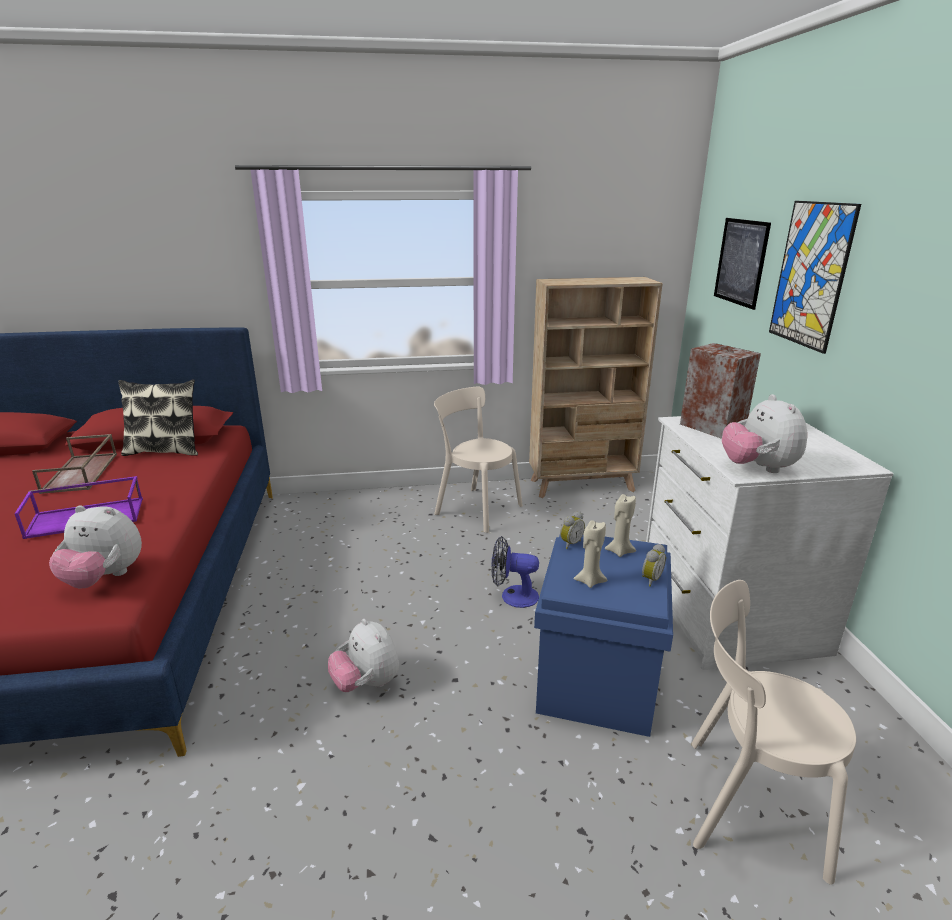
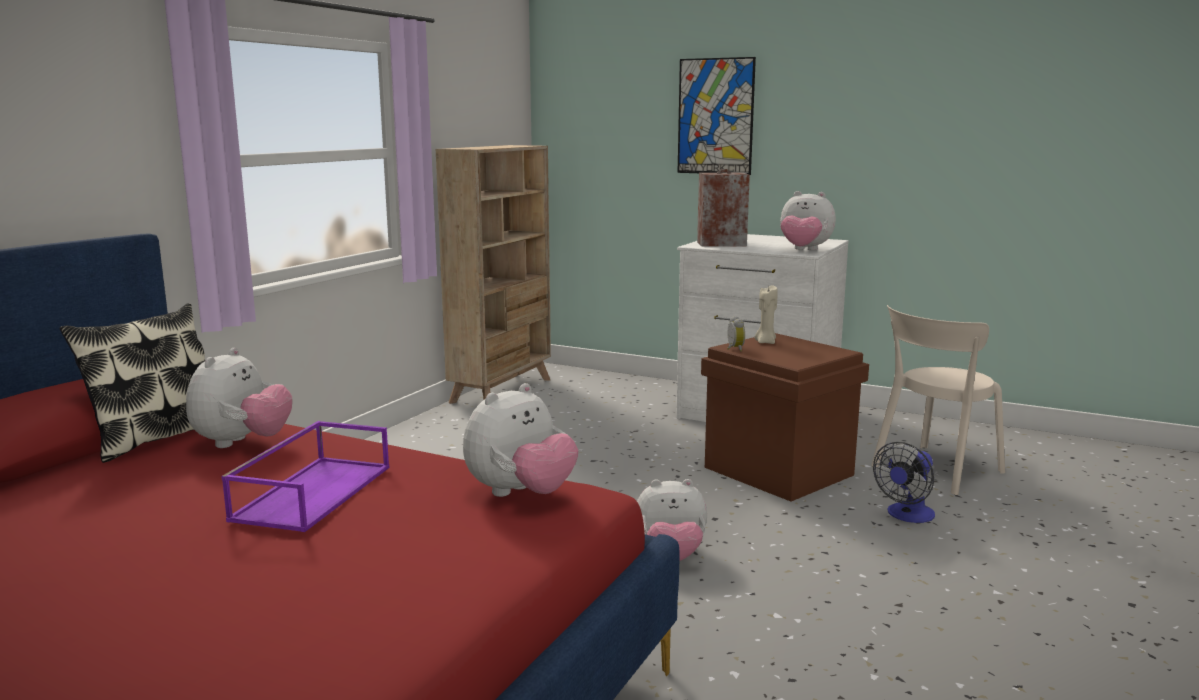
camera: 55 degrees left, 10 degrees down
brown tray [32,434,117,494] -> none
beige chair [434,387,523,533] -> none
fan [492,536,539,608] -> fan moved to [873,442,935,523]
blue storage box [534,535,673,737] -> brown storage box [701,333,869,502]
beige candle [574,520,607,588] -> none
alarm clock [642,544,666,587] -> none
picture [714,218,771,310] -> none
none -> plush toy [186,348,292,448]

